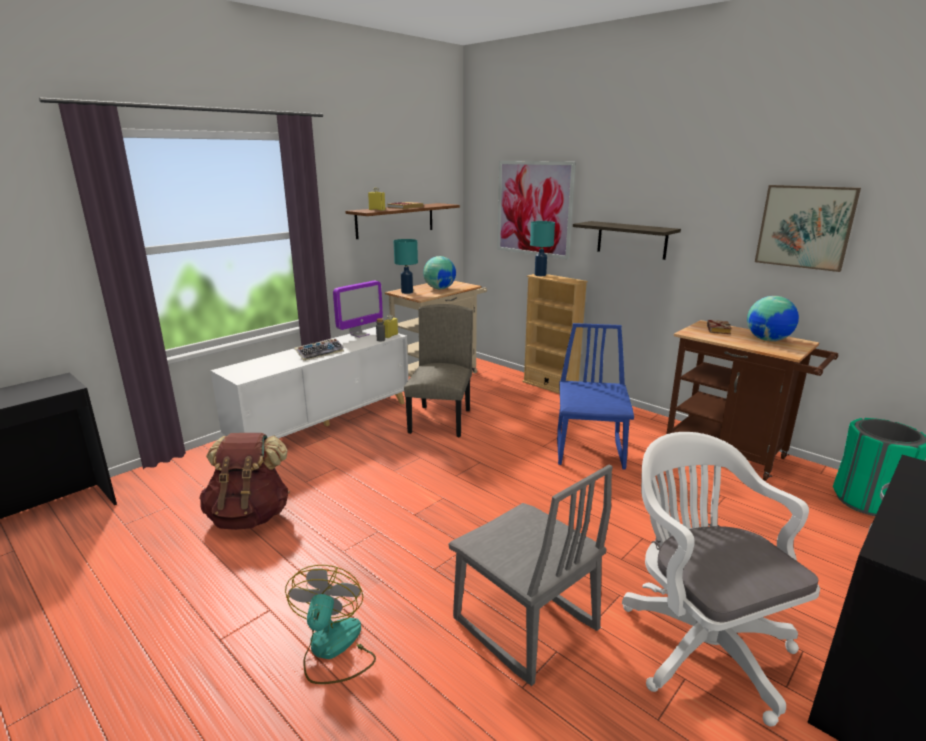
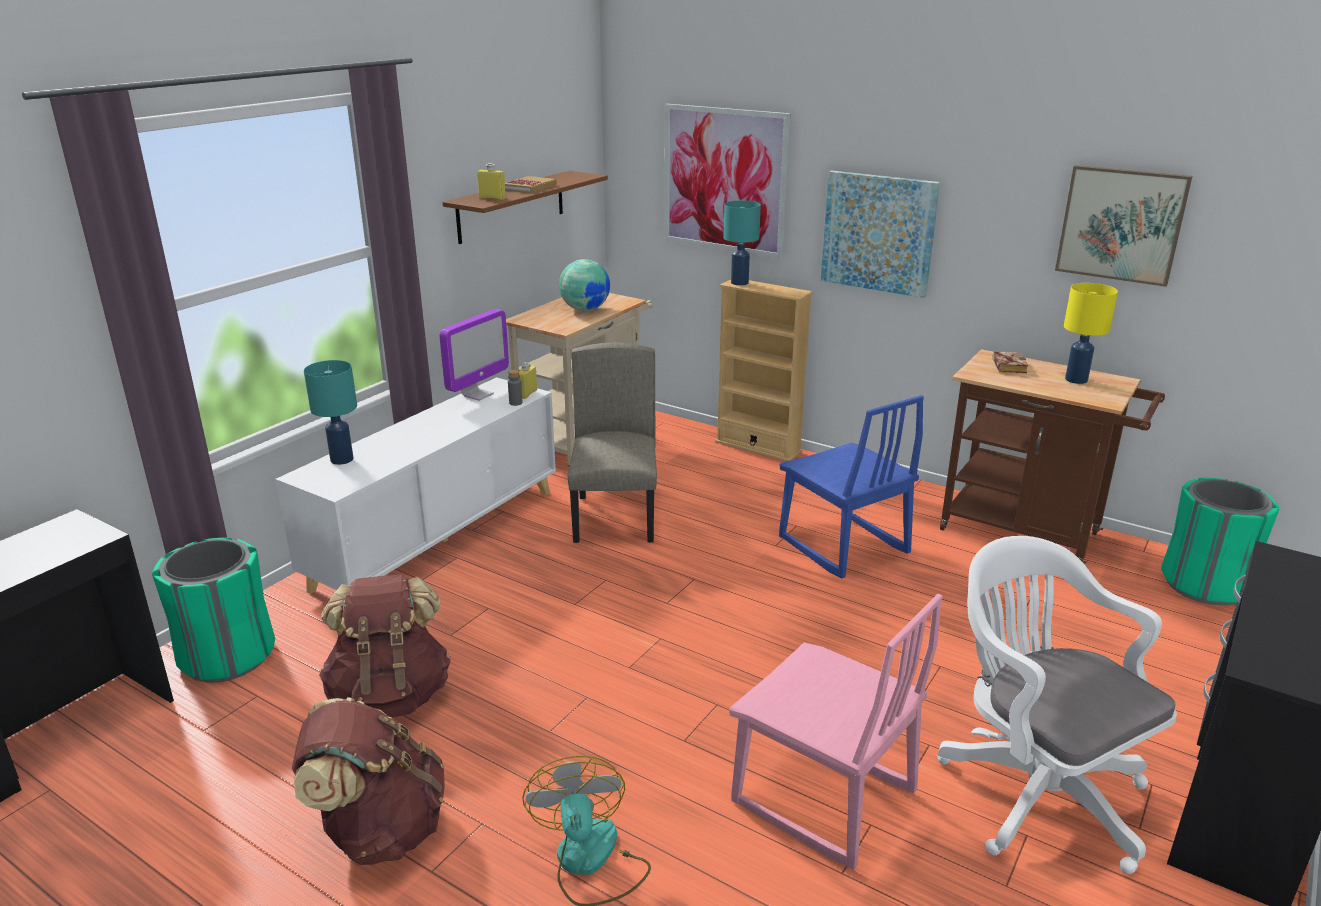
camera: 10 degrees left, 5 degrees up
keyboard [294,339,344,361] -> none
turquoise table lamp [393,239,418,294] -> turquoise table lamp moved to [304,360,357,465]
grey chair [449,464,613,686] -> pink chair [729,594,943,870]
blue chair [557,323,634,470] -> blue chair turned 150 degrees clockwise [779,395,924,578]
shelf [573,221,681,260] -> picture [821,170,940,298]
globe [747,296,799,341] -> yellow table lamp [1064,283,1118,384]
none -> green trash can [152,538,275,683]
none -> brown backpack [292,697,445,865]

